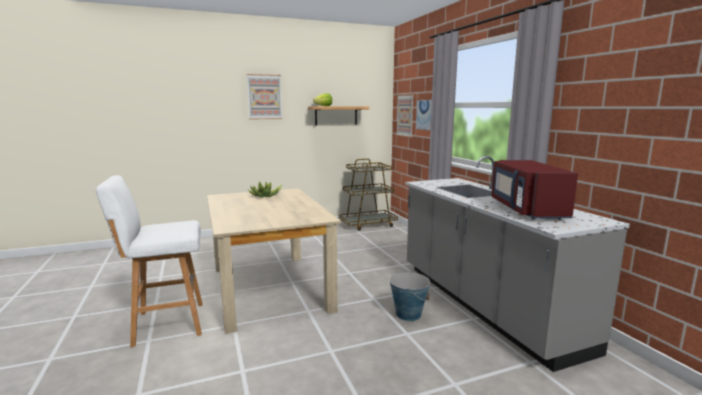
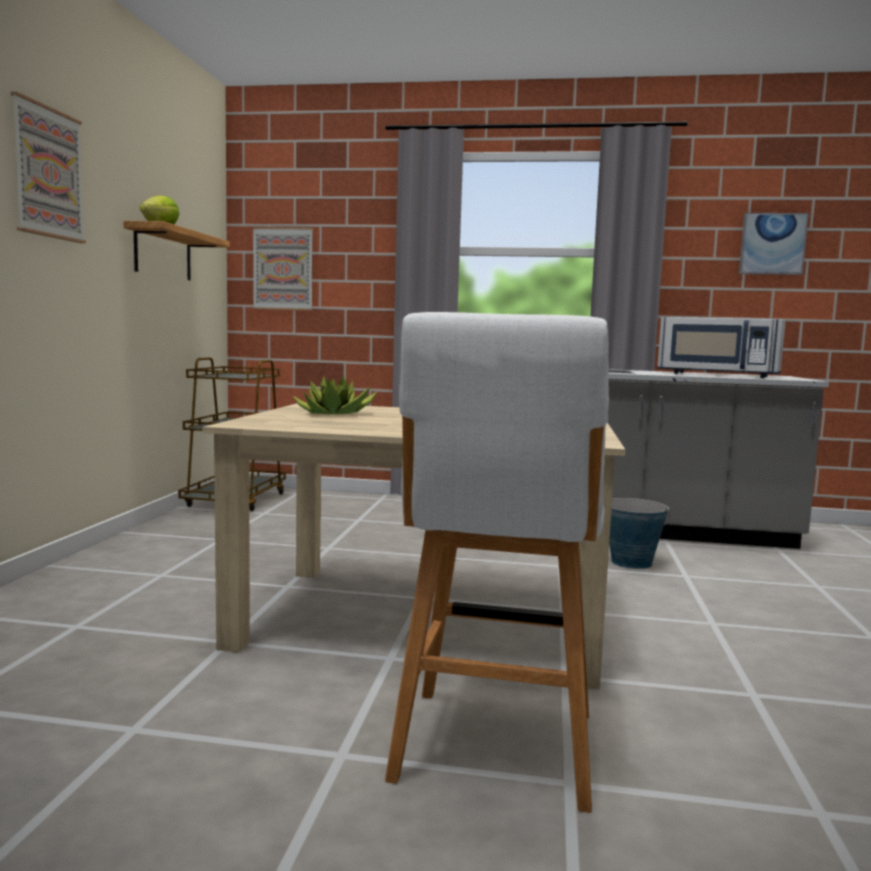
camera: 60 degrees left, 5 degrees down
picture [416,100,432,131] -> picture moved to [739,213,809,275]
red microwave [492,160,578,220] -> white microwave [657,317,785,378]

